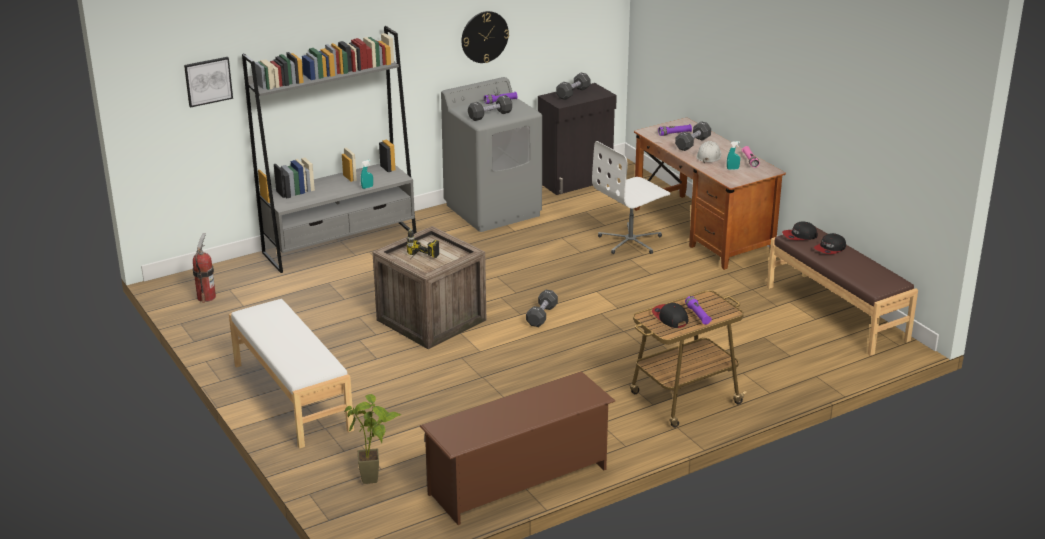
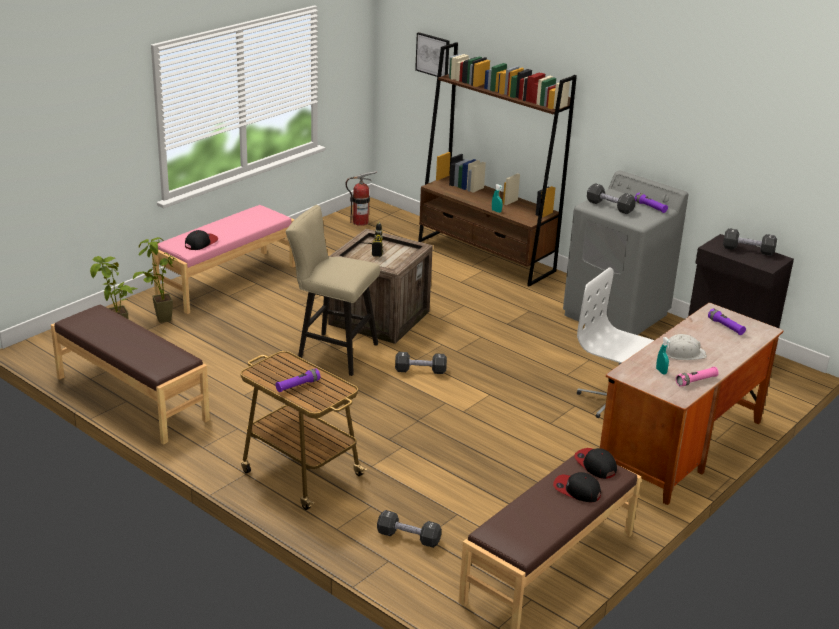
camera: 70 degrees right, 0 degrees up
white bench [229,299,354,449] -> pink bench [152,205,296,314]
grey bookcase [242,26,417,273] -> brown bookcase [418,42,577,287]
brown shoe rack [420,371,615,525] -> brown bench [51,305,210,445]
wall clock [462,11,509,63] -> none
cap [652,303,688,328] -> cap moved to [185,230,218,250]
black dumbbell [675,121,711,151] -> black dumbbell moved to [377,510,442,548]
none -> potted plant [133,237,178,323]
none -> beige stool [286,205,380,376]

